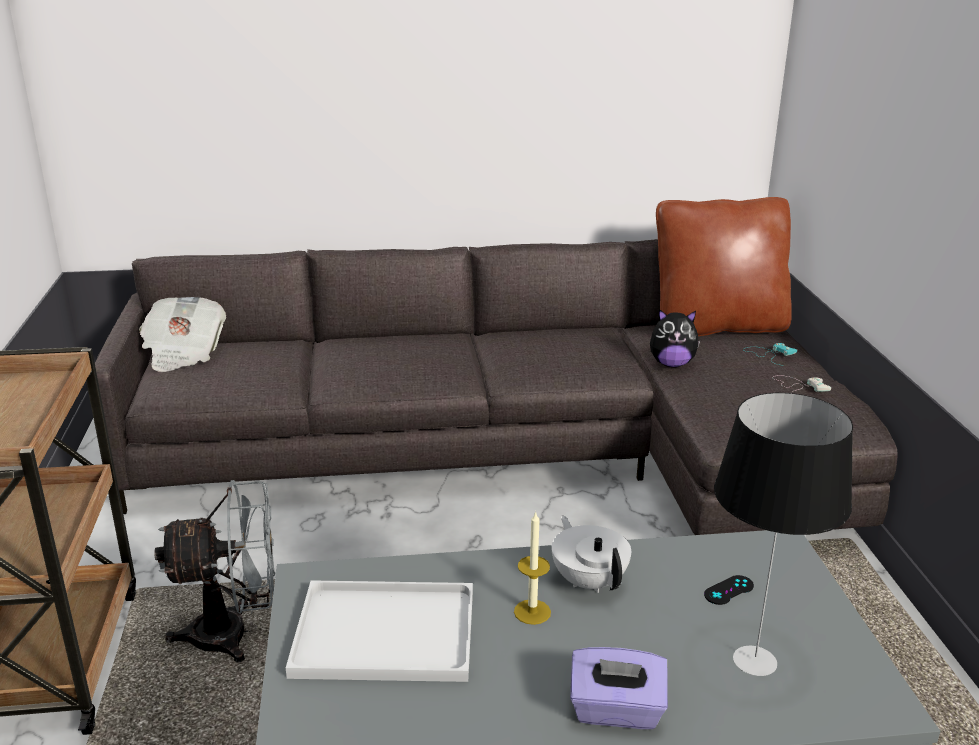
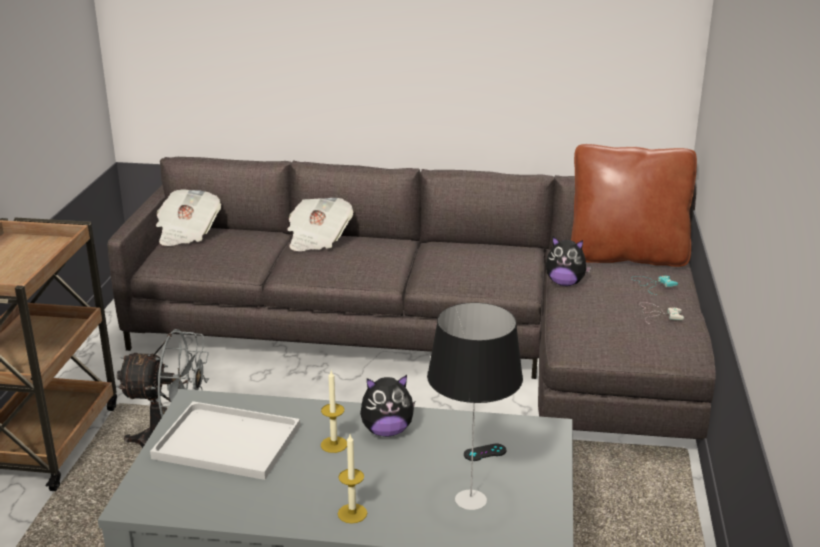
camera: 15 degrees right, 0 degrees up
white teapot [552,516,631,593] -> plush toy [360,375,415,437]
purple tissue box [570,647,668,729] -> candle [338,434,367,524]
none -> newspaper [287,198,353,251]

